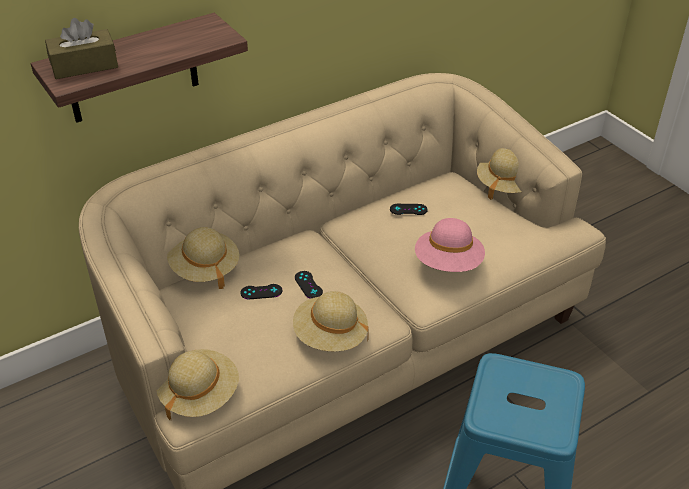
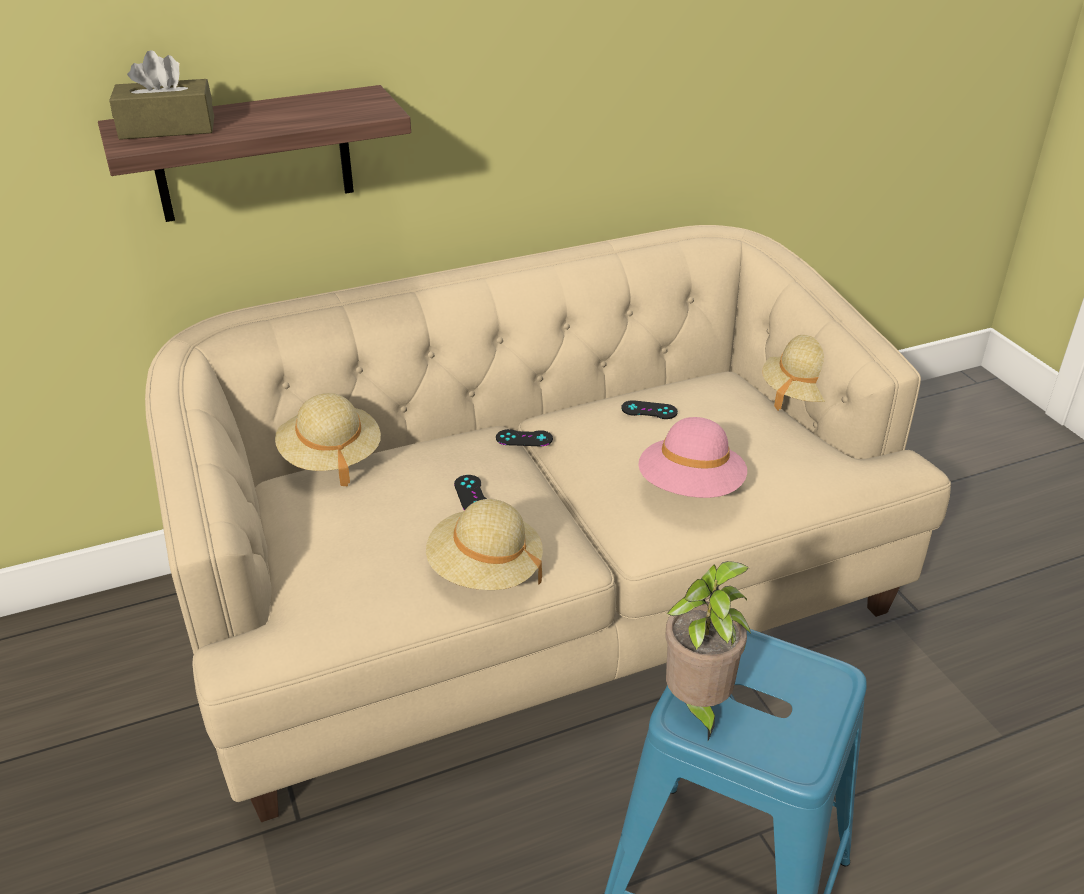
camera: 10 degrees right, 5 degrees down
beige hat [157,349,239,420] -> none
black game controller [241,284,282,299] -> black game controller moved to [496,429,553,446]
none -> potted plant [666,561,751,740]

